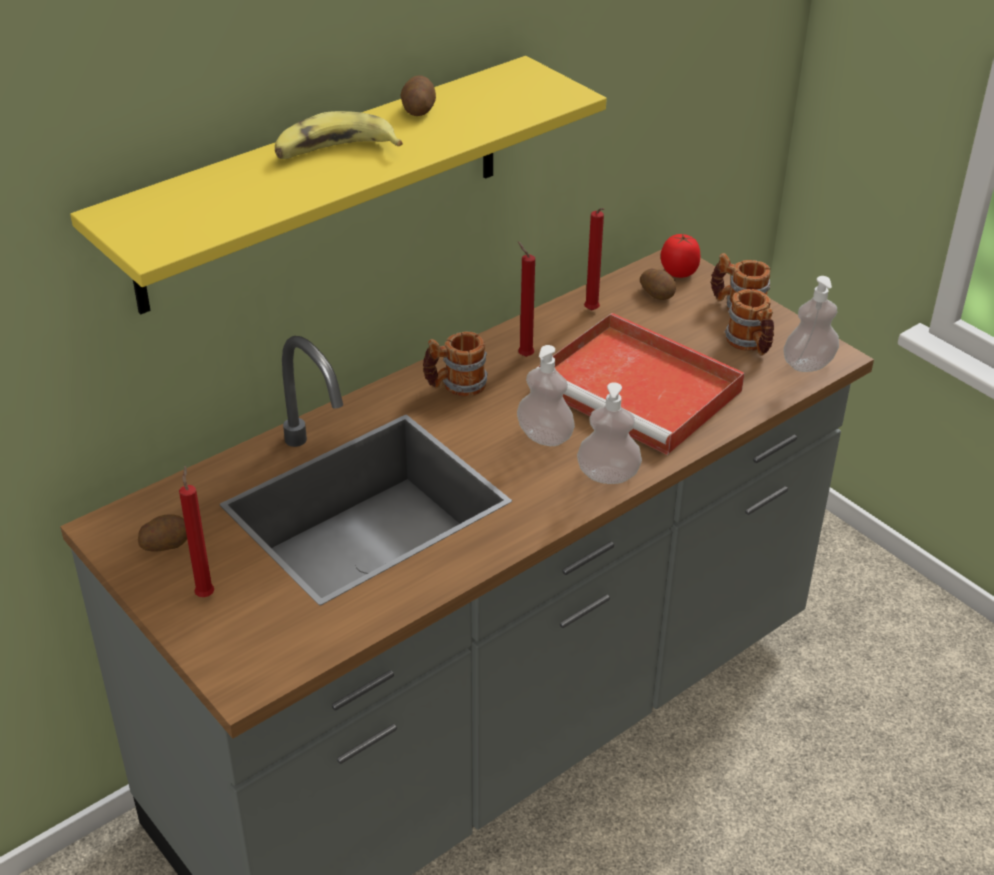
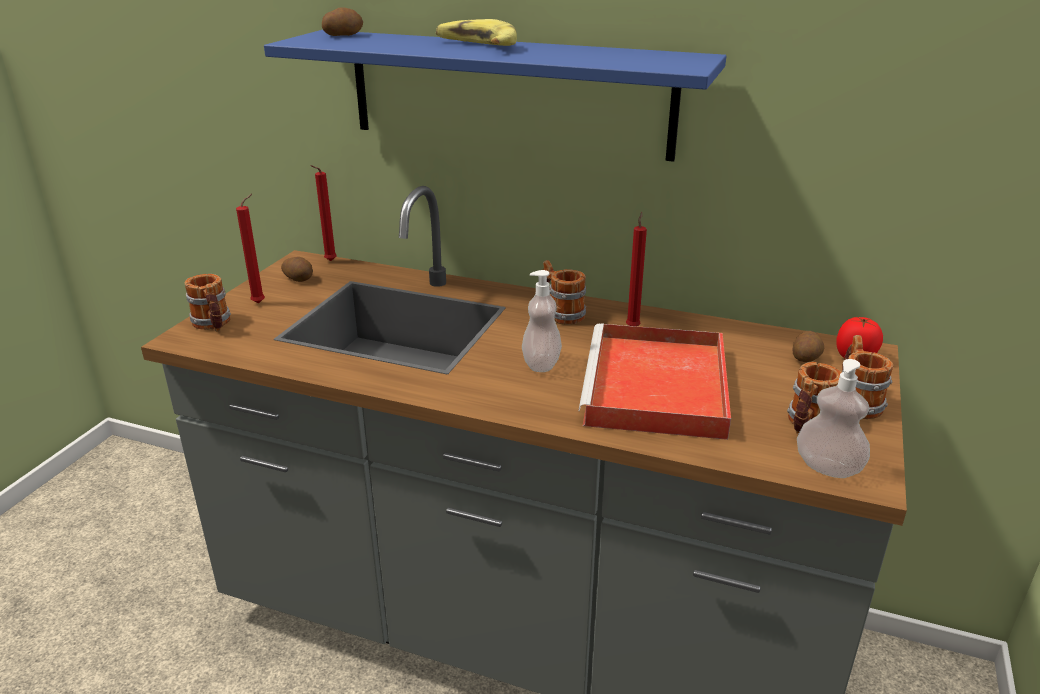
camera: 60 degrees right, 10 degrees down
yellow shelf [70,56,607,314] -> blue shelf [264,30,726,162]
potato [400,76,436,116] -> potato moved to [322,7,363,36]
soap dispenser [577,382,642,484] -> none
red candle [584,208,604,311] -> red candle moved to [311,165,337,261]
none -> mug [185,274,231,331]

